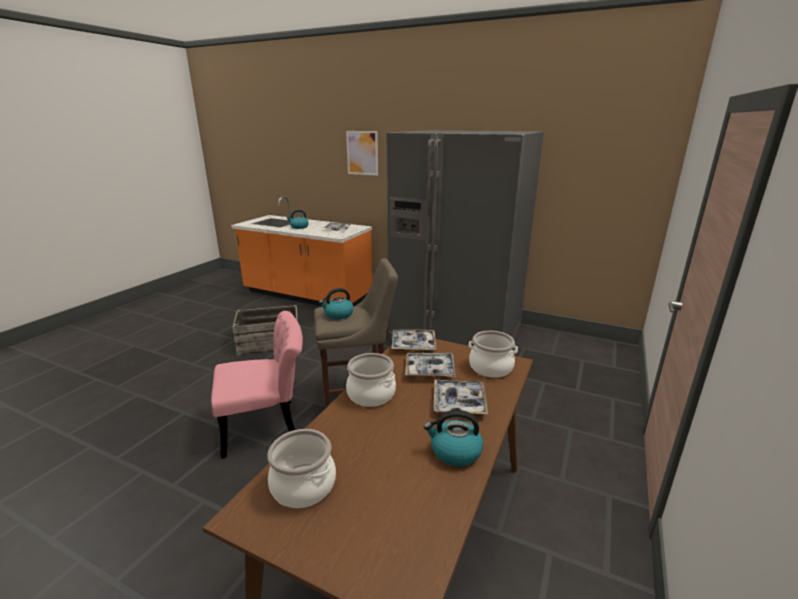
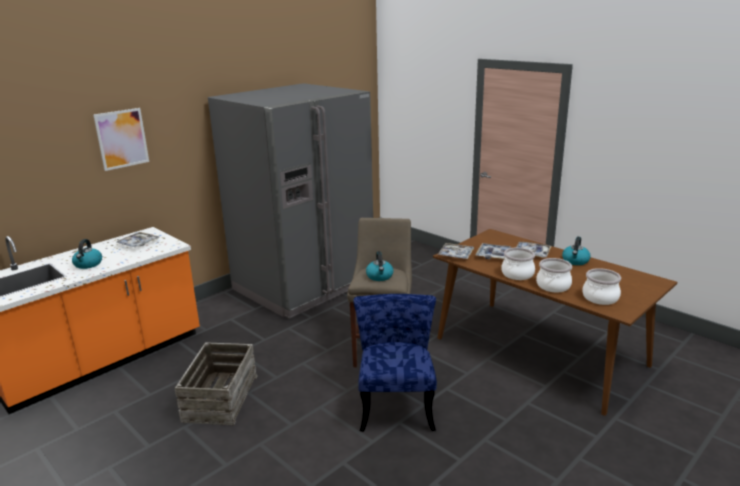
camera: 70 degrees left, 0 degrees up
pink chair [211,311,303,459] -> blue chair [353,294,437,432]
cooking pot [469,331,518,378] -> cooking pot moved to [536,258,572,292]

